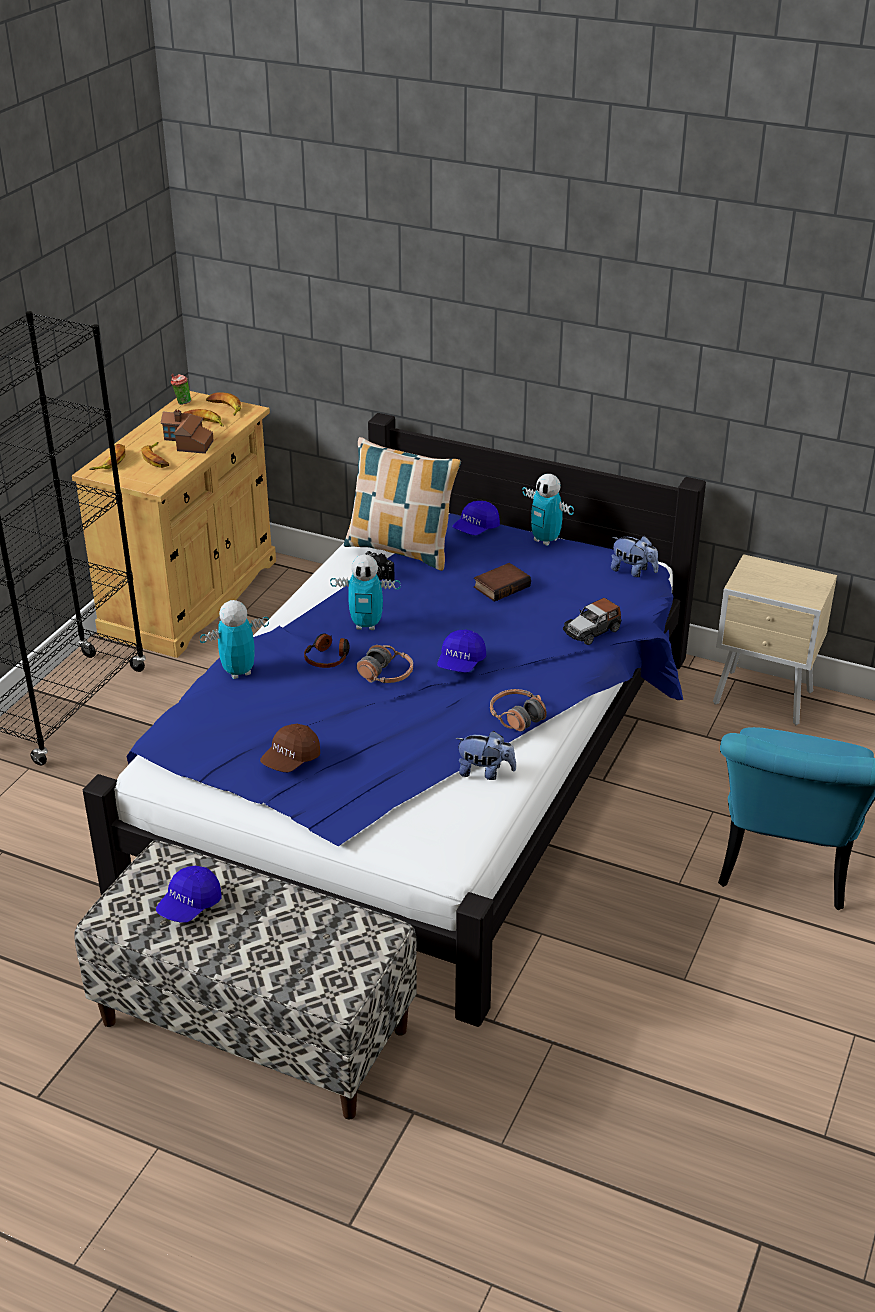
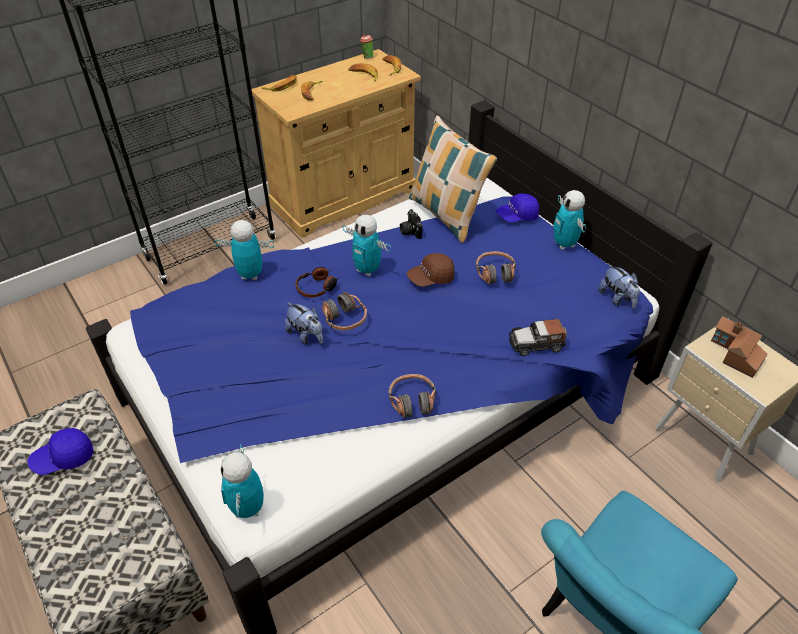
camera: 30 degrees right, 10 degrees up
toy house [161,409,214,454] -> toy house moved to [711,316,767,378]
brown cap [260,724,320,772] -> brown cap moved to [407,253,454,287]
blue cap [437,630,486,673] -> none
plush toy [455,731,516,780] -> plush toy moved to [285,302,323,344]
book [474,563,531,602] -> headphones [475,251,516,284]
none -> toy robot [221,444,264,518]

